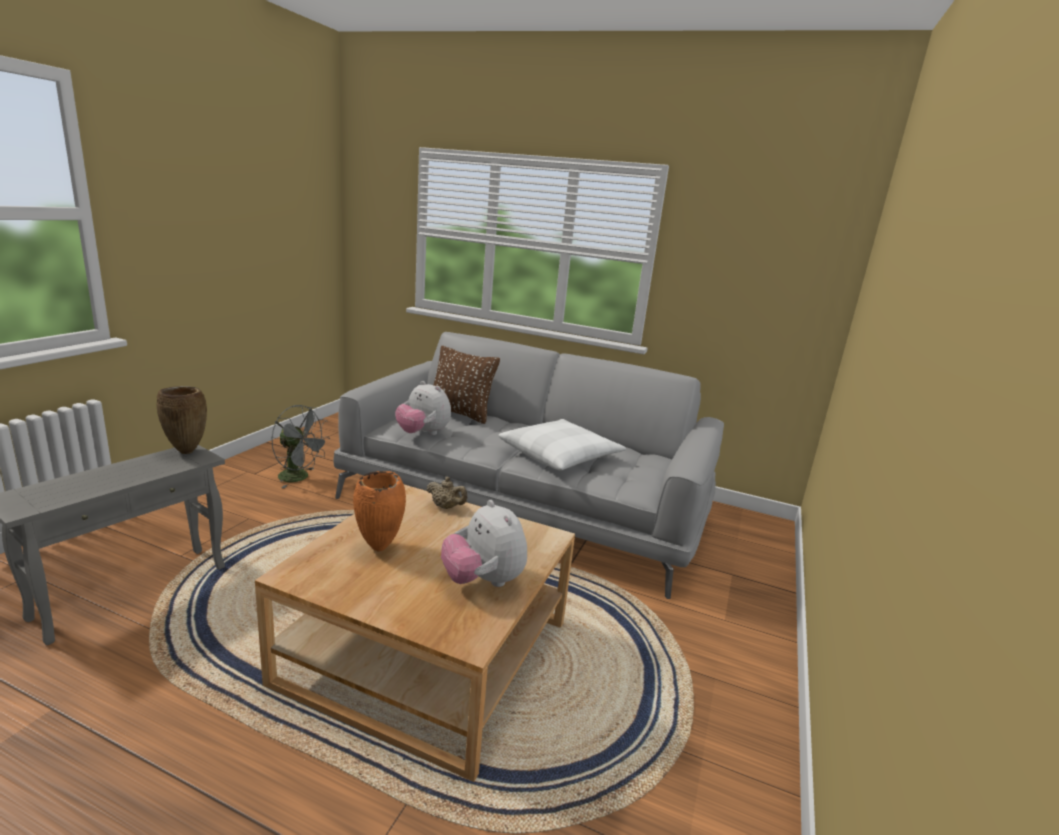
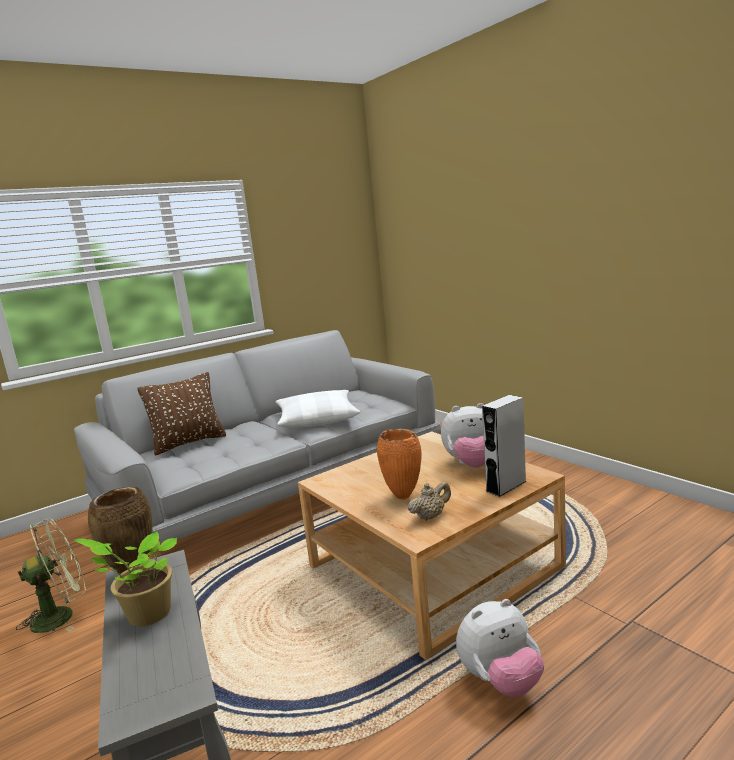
camera: 55 degrees left, 5 degrees down
grey fan [271,405,330,488] -> green fan [16,518,86,633]
plush toy [395,381,451,435] -> plush toy moved to [456,599,544,697]
beige teapot [426,477,467,509] -> beige teapot moved to [408,482,451,521]
none -> potted plant [74,531,177,627]
none -> grey speaker [482,395,527,497]

